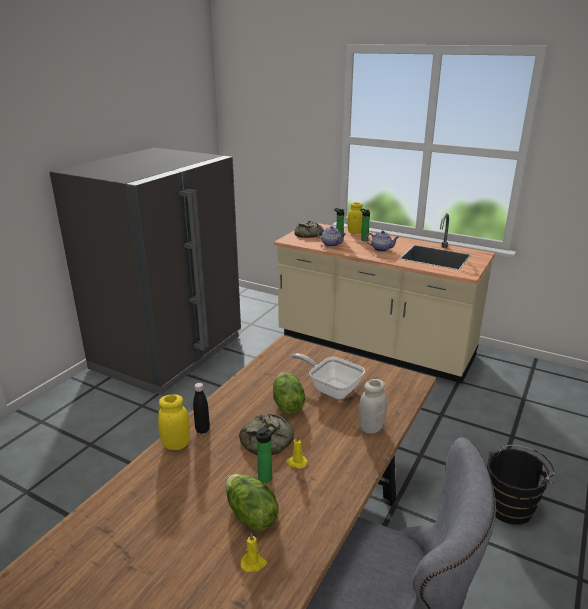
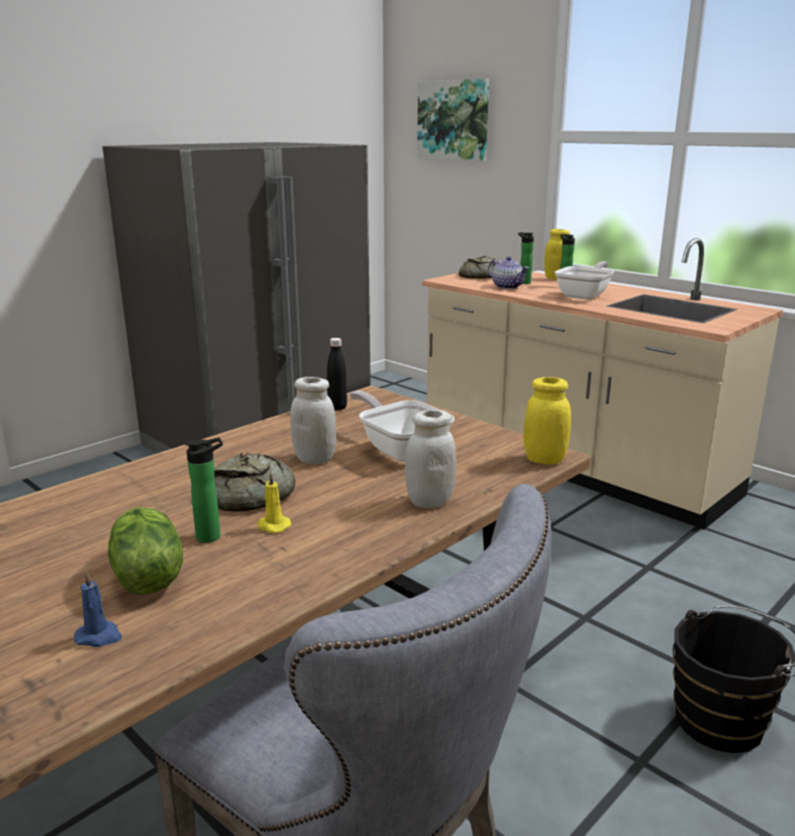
camera: 15 degrees right, 5 degrees down
yellow jar [158,395,190,450] -> yellow jar moved to [523,377,571,465]
black bottle [193,383,210,434] -> black bottle moved to [327,338,347,410]
yellow candle [240,533,267,572] -> blue candle [74,571,122,647]
lettuce [273,372,305,414] -> white jar [290,377,336,464]
teapot [366,231,399,252] -> frying pan [555,261,614,300]
none -> picture [417,79,489,161]

